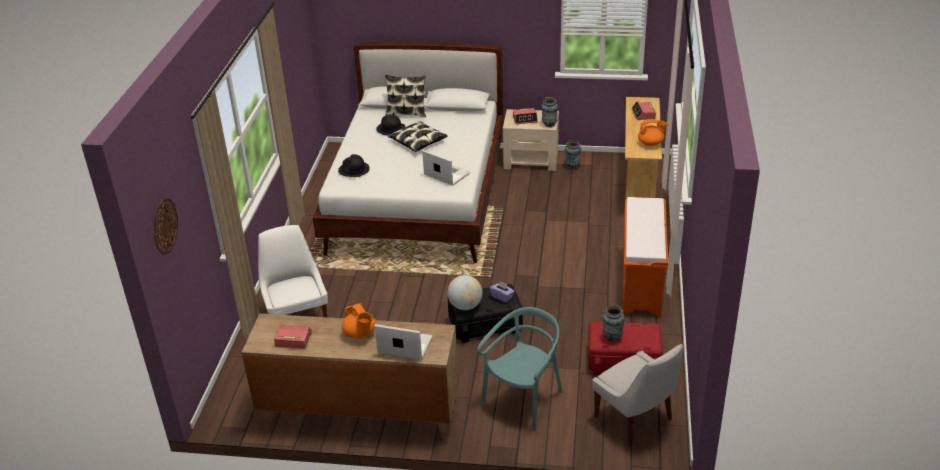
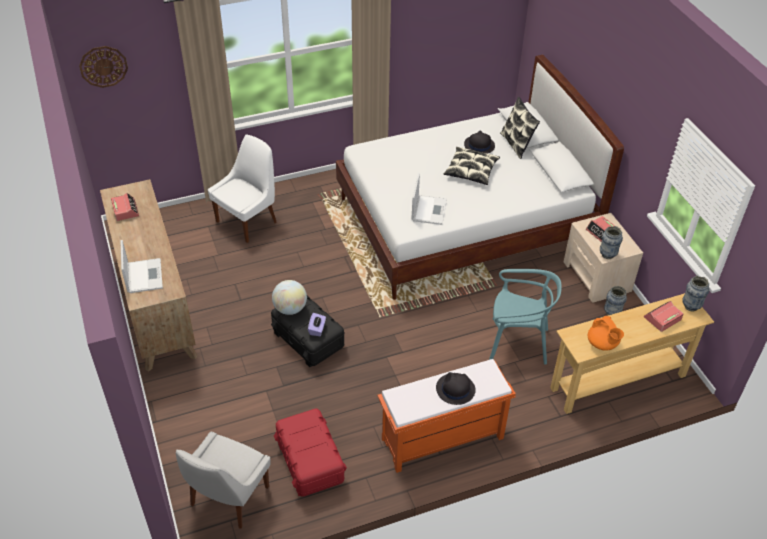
camera: 60 degrees right, 10 degrees up
black hat [338,154,370,177] -> black hat moved to [436,372,476,405]
orange teapot [342,303,376,339] -> none
turquoise chair [477,307,562,431] -> turquoise chair moved to [489,269,561,365]
vase [603,305,625,342] -> vase moved to [683,276,709,312]

